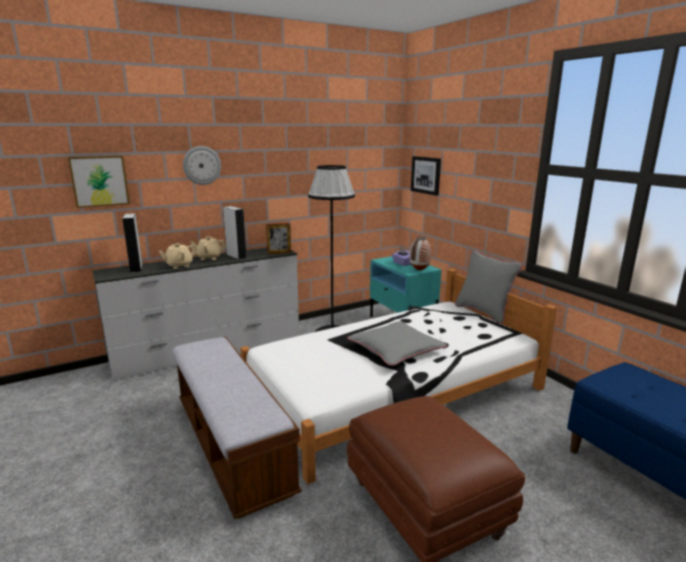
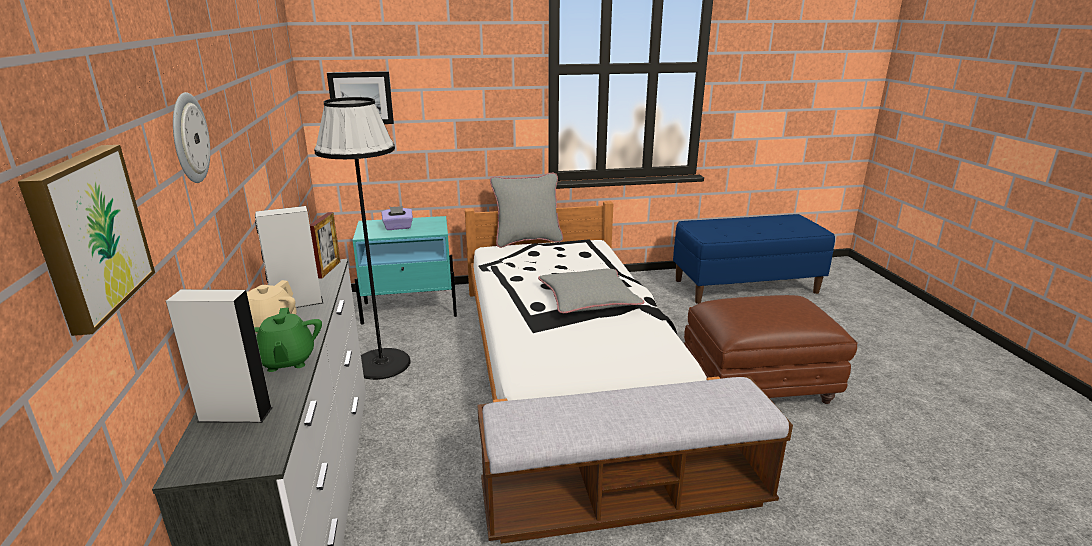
camera: 70 degrees left, 5 degrees up
beige teapot [158,243,197,269] -> green teapot [254,308,322,372]
vase [409,236,432,271] -> none

